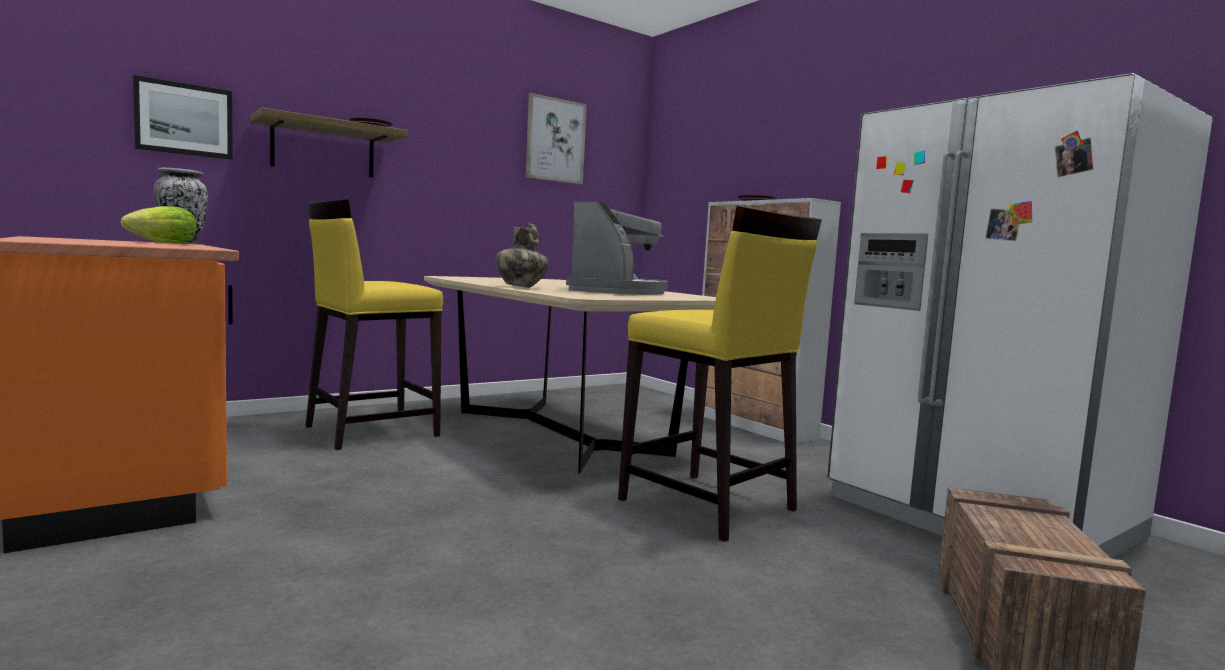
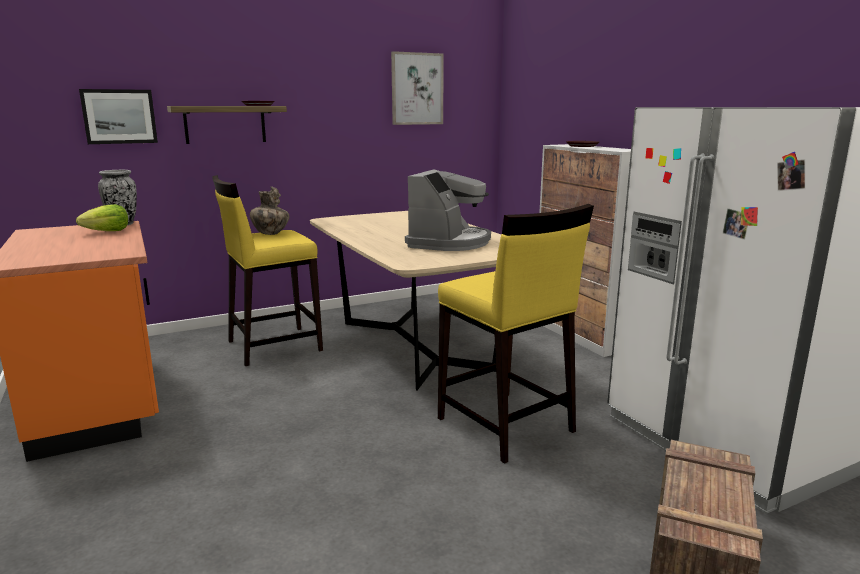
camera: 10 degrees right, 10 degrees up
vase [496,222,549,288] -> vase moved to [250,186,289,235]

